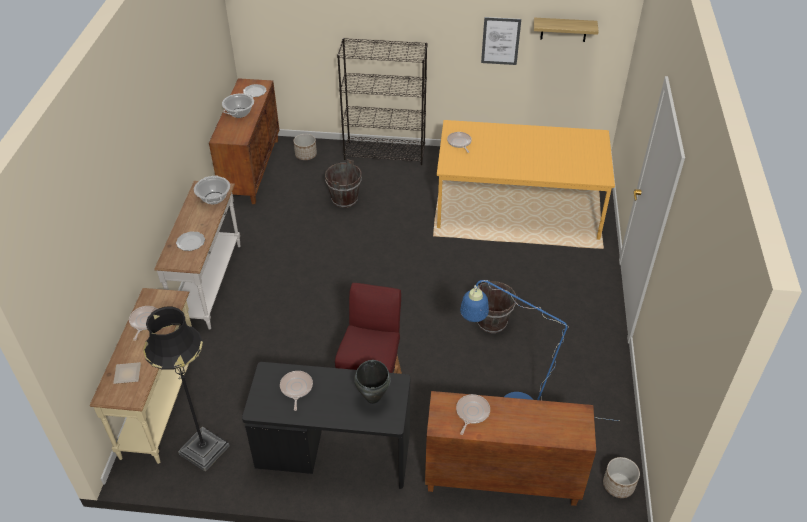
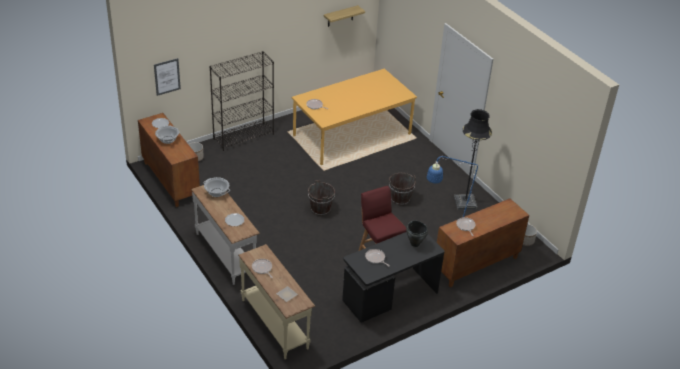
camera: 40 degrees left, 5 degrees down
black floor lamp [143,307,229,472] -> black floor lamp moved to [454,109,492,210]
brown bucket [325,159,361,208] -> brown bucket moved to [308,180,335,216]
picture [481,17,521,65] -> picture moved to [154,58,181,96]

